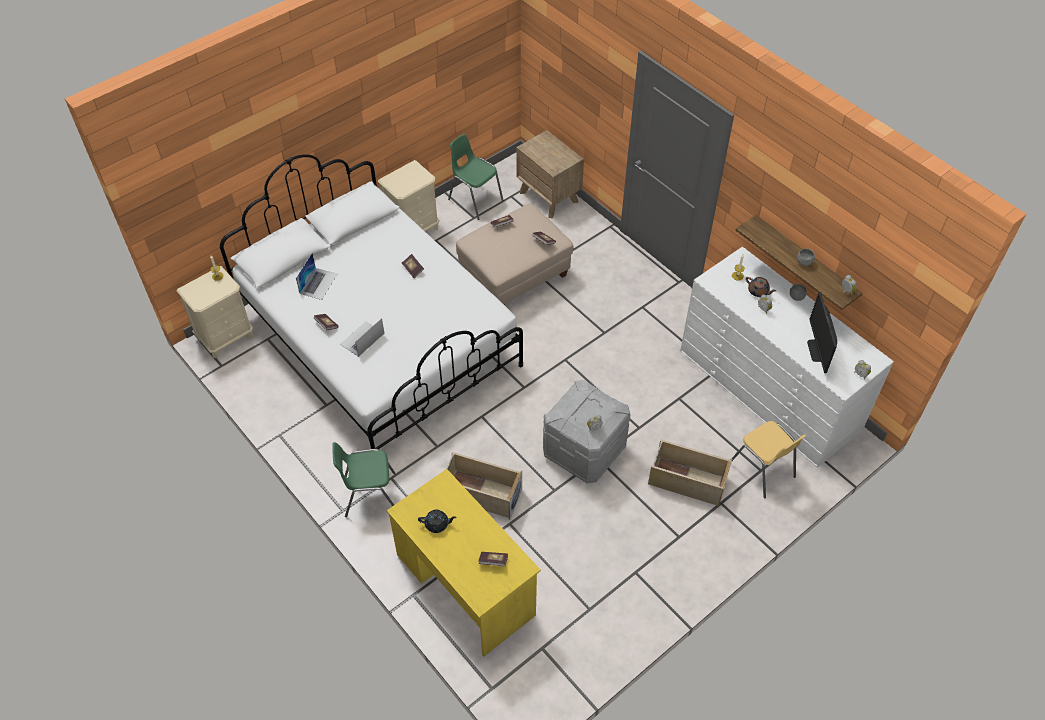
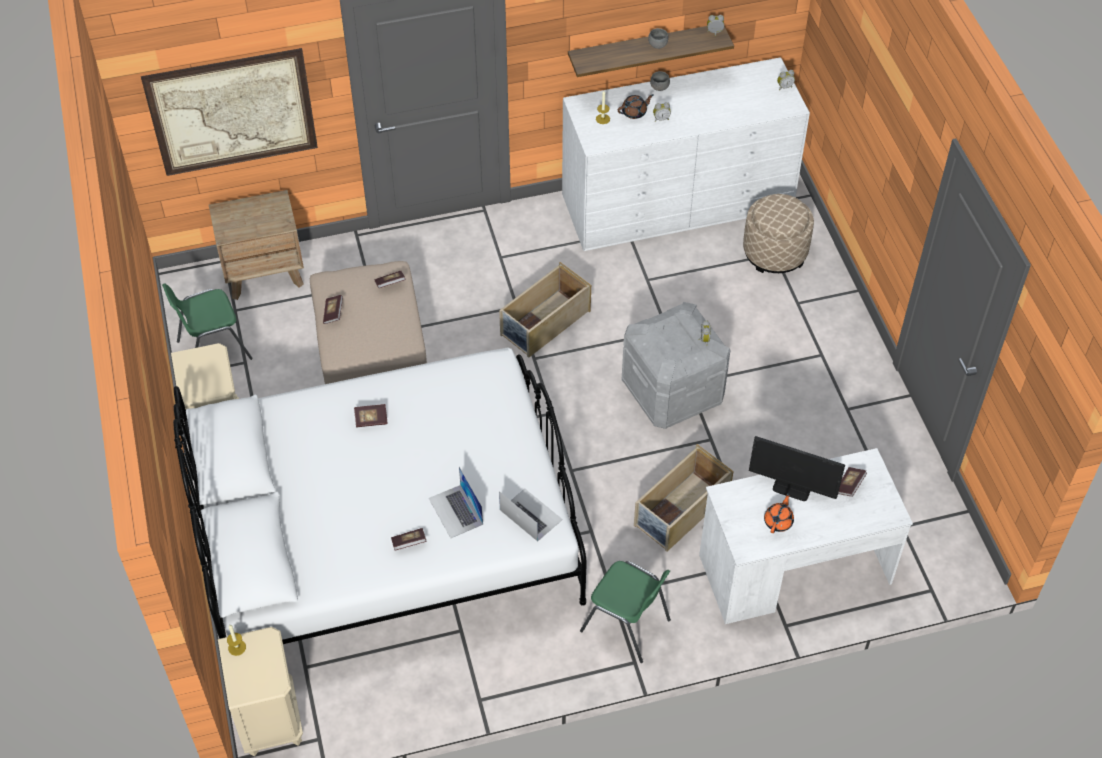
camera: 65 degrees left, 0 degrees up
laptop [296,253,337,300] -> laptop moved to [499,489,563,541]
green chair [332,442,396,517] -> green chair turned 75 degrees counterclockwise [580,561,671,663]
yellow desk [387,469,541,657] -> white desk [699,448,913,624]
black teapot [418,510,456,533] -> orange teapot [764,493,794,533]
beige storage box [648,439,732,507] -> beige storage box moved to [499,262,591,358]
yellow chair [732,421,806,498] -> beige ottoman [743,194,814,273]
monitor [807,292,837,373] -> monitor moved to [749,436,845,501]
none -> picture [141,48,318,176]

